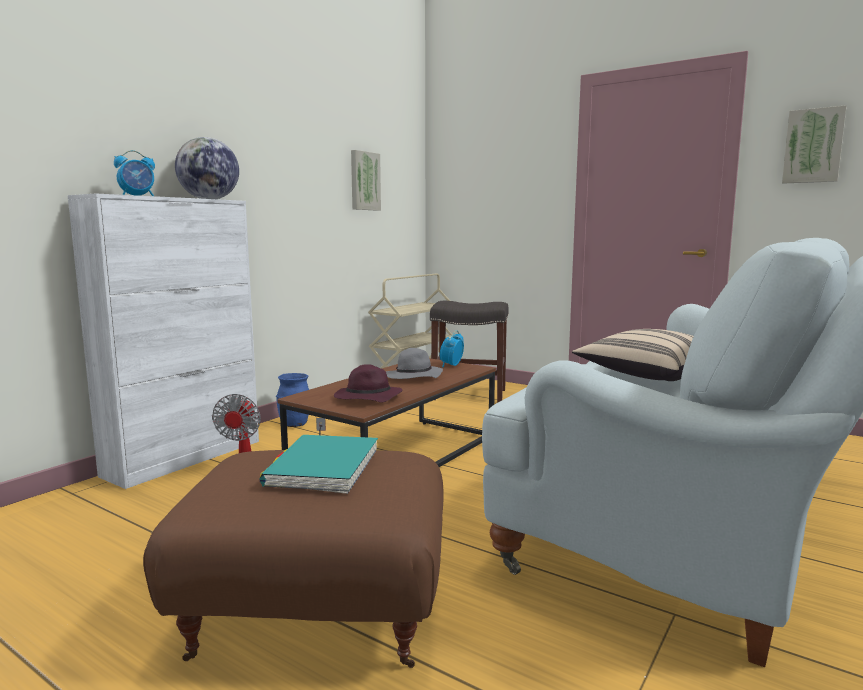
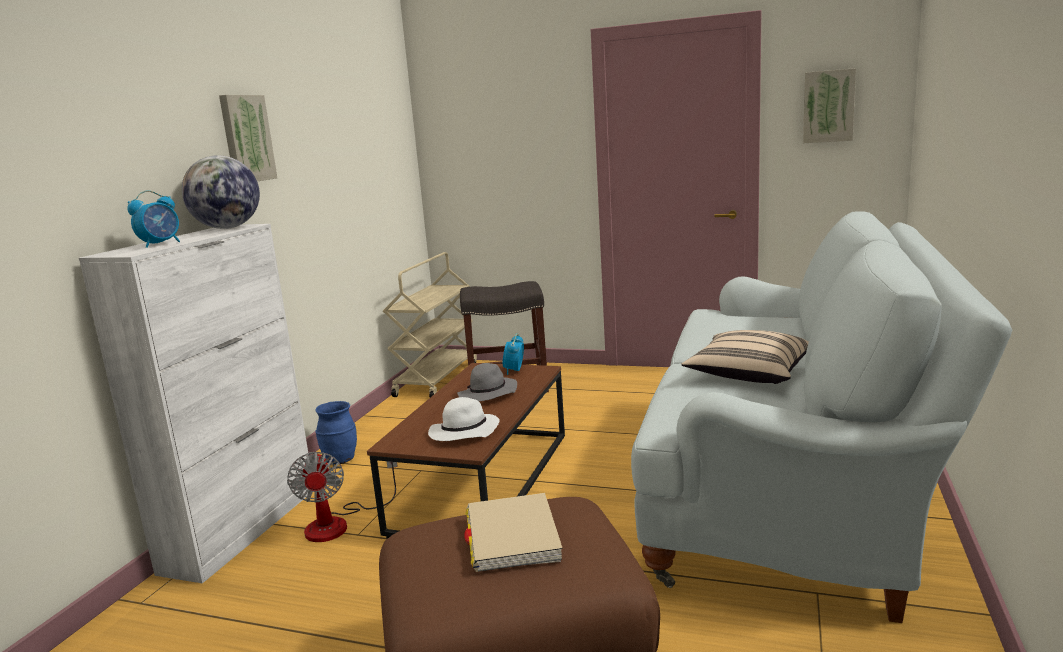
camera: 15 degrees left, 5 degrees up
turquoise book [259,435,378,494] -> beige book [464,493,563,572]
purple hat [334,364,403,403] -> white hat [428,397,500,441]
picture [351,150,381,210] -> picture moved to [219,95,277,181]

